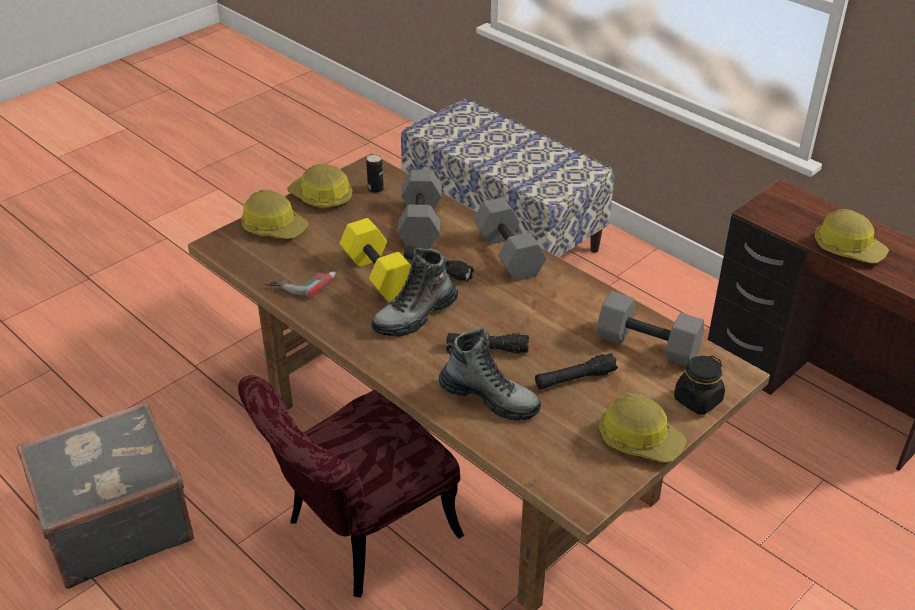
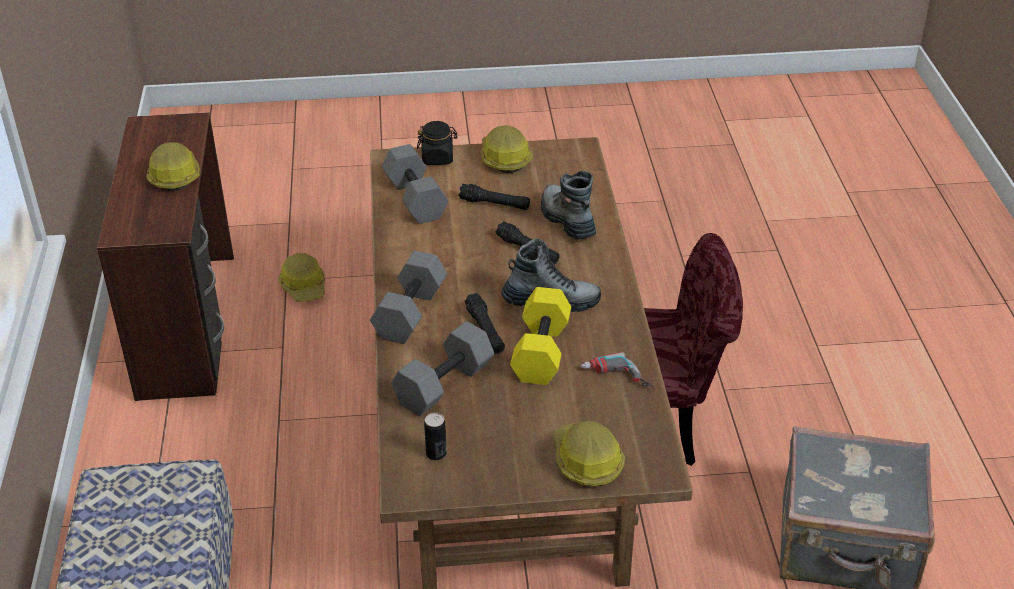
camera: 140 degrees left, 0 degrees up
hard hat [287,164,353,208] -> hard hat moved to [278,253,325,302]

